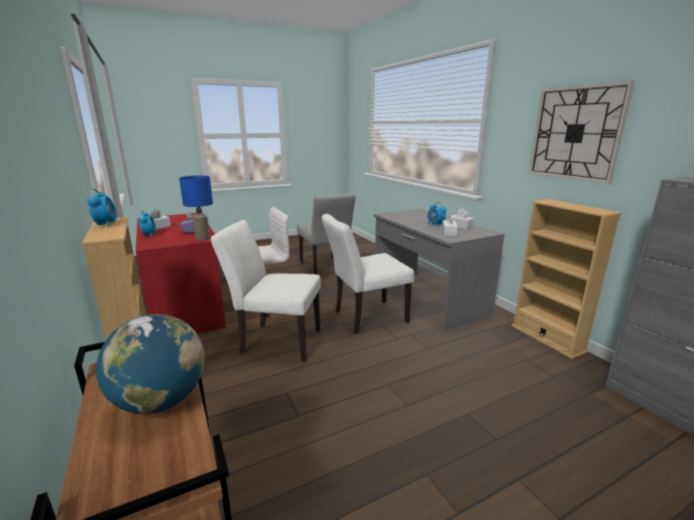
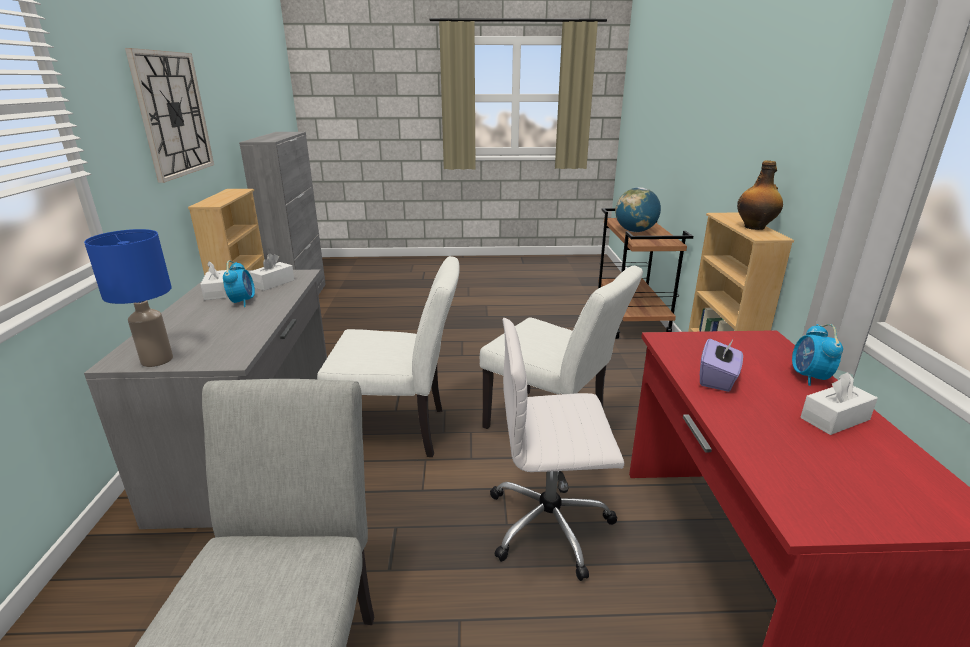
camera: 155 degrees left, 5 degrees up
alarm clock [87,188,117,227] -> bottle [737,160,783,230]
blue table lamp [179,176,213,241] -> blue table lamp moved to [84,229,173,367]

